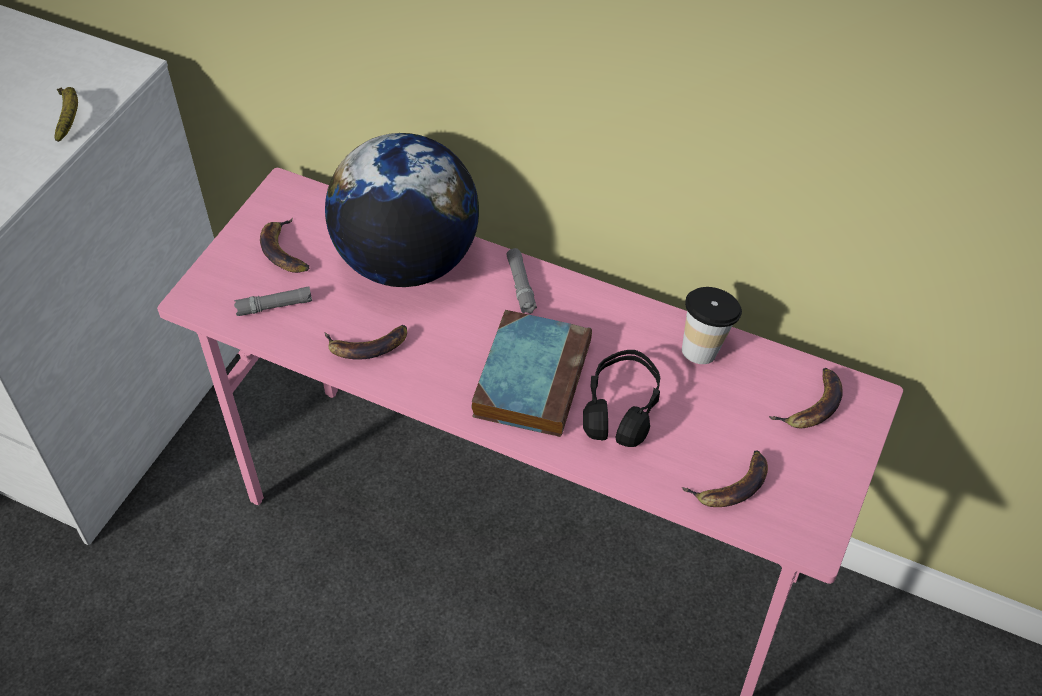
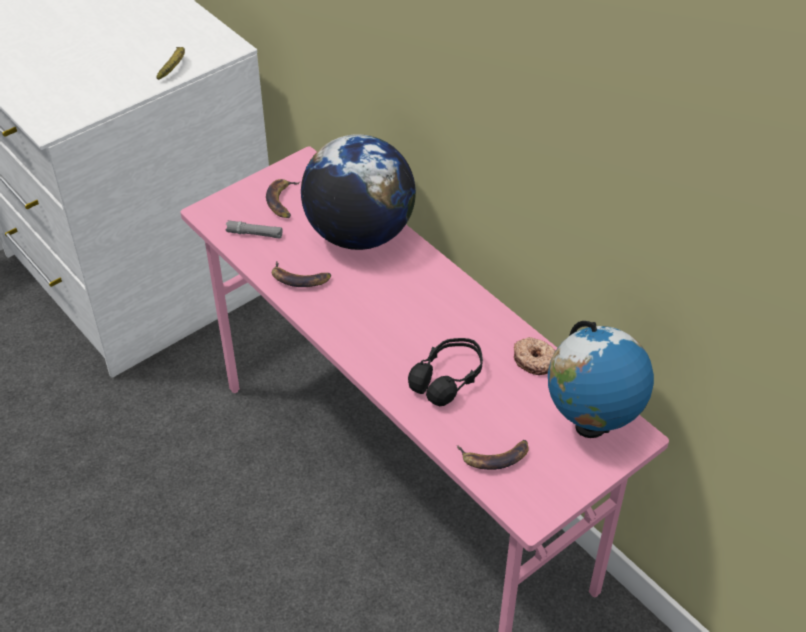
camera: 25 degrees right, 5 degrees down
book [471,310,592,437] -> none
grey flashlight [507,248,537,314] -> none
cup [682,287,742,364] -> donut [514,337,555,375]
banana [769,368,843,428] -> globe [548,321,654,438]

